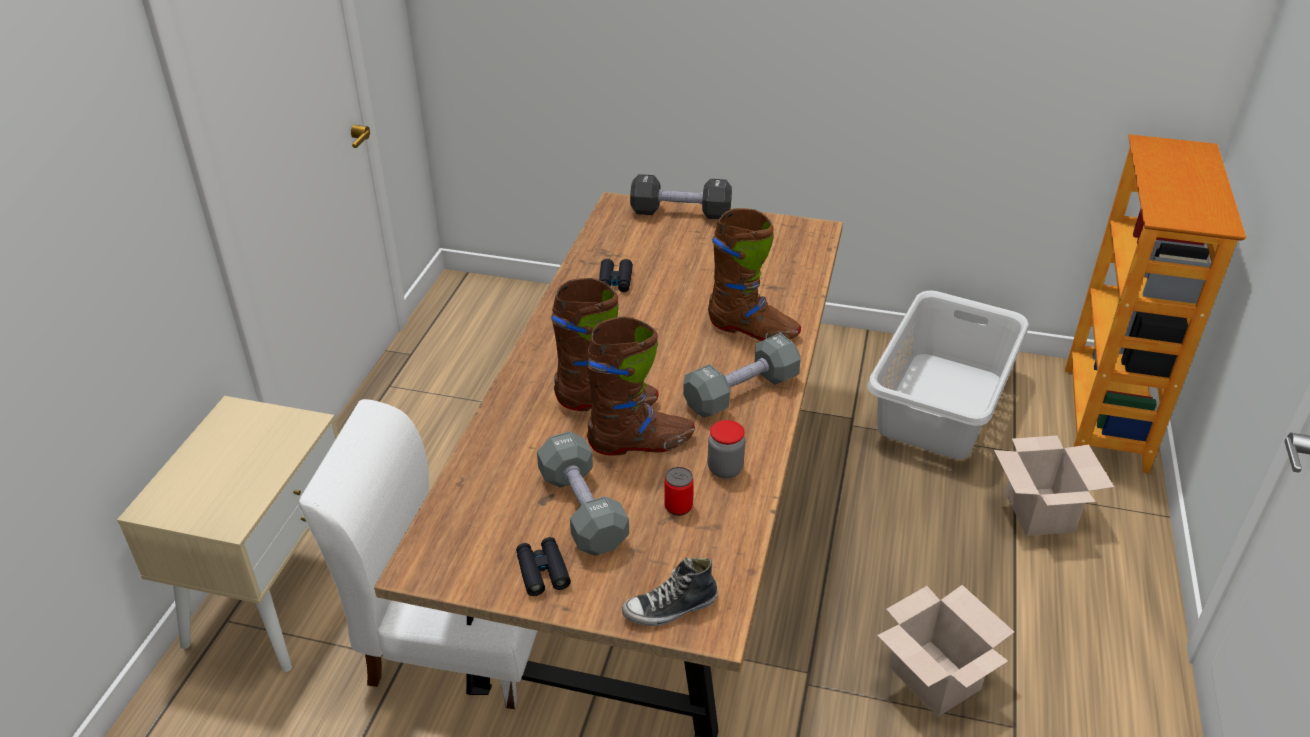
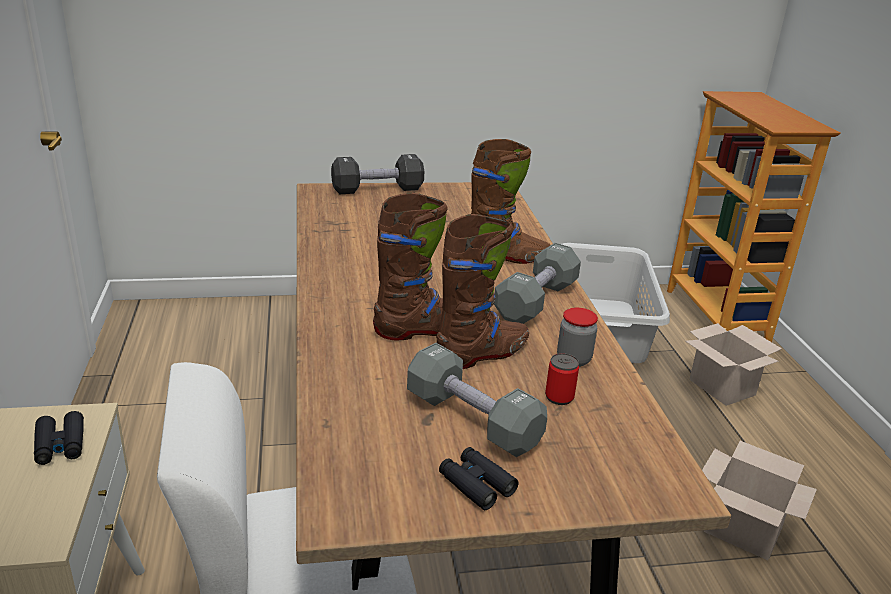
camera: 25 degrees left, 10 degrees down
black binoculars [599,259,633,292] -> black binoculars moved to [34,411,84,465]
shoe [622,557,718,626] -> none

